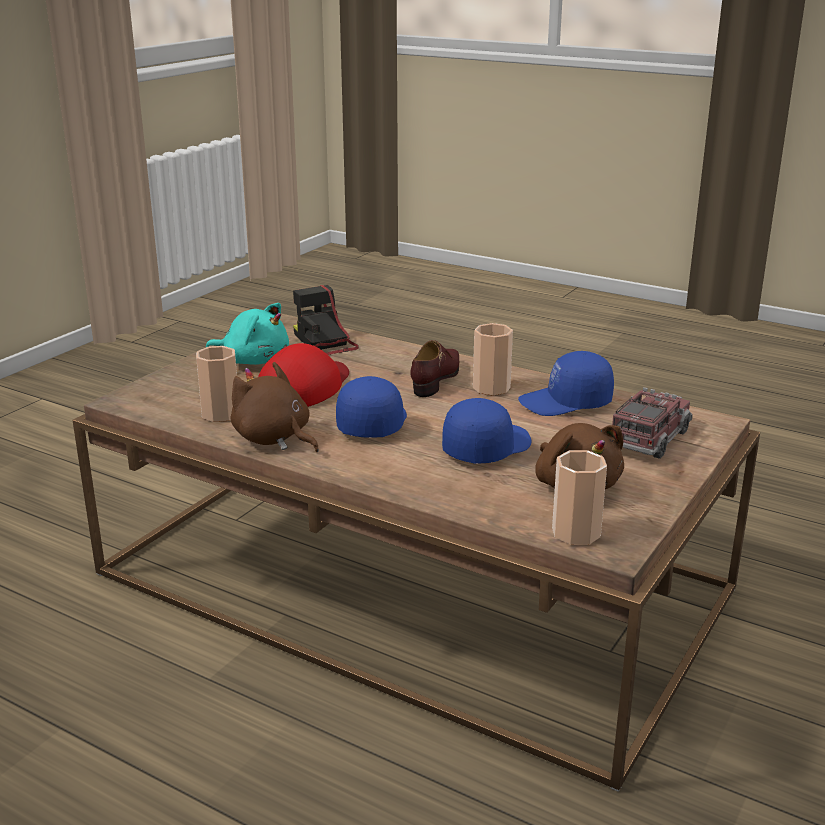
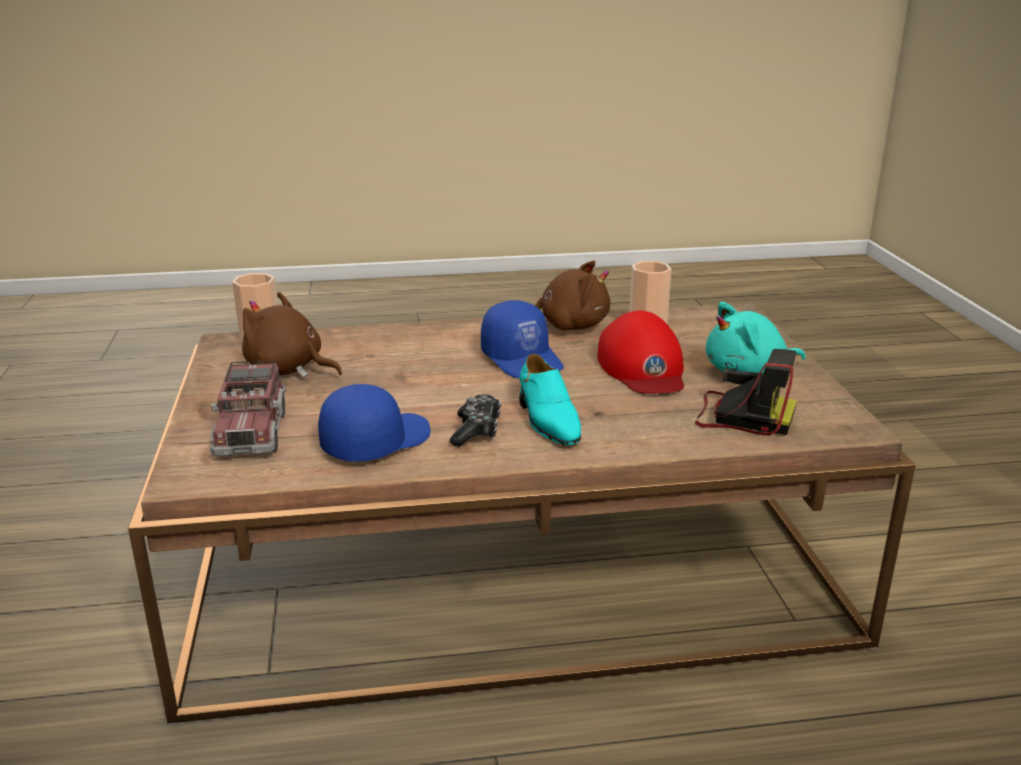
camera: 140 degrees right, 0 degrees up
brown shoe [410,340,459,397] -> turquoise shoe [519,354,581,445]
blue cap [442,398,531,464] -> none
cup [473,323,513,396] -> game controller [450,394,501,446]

